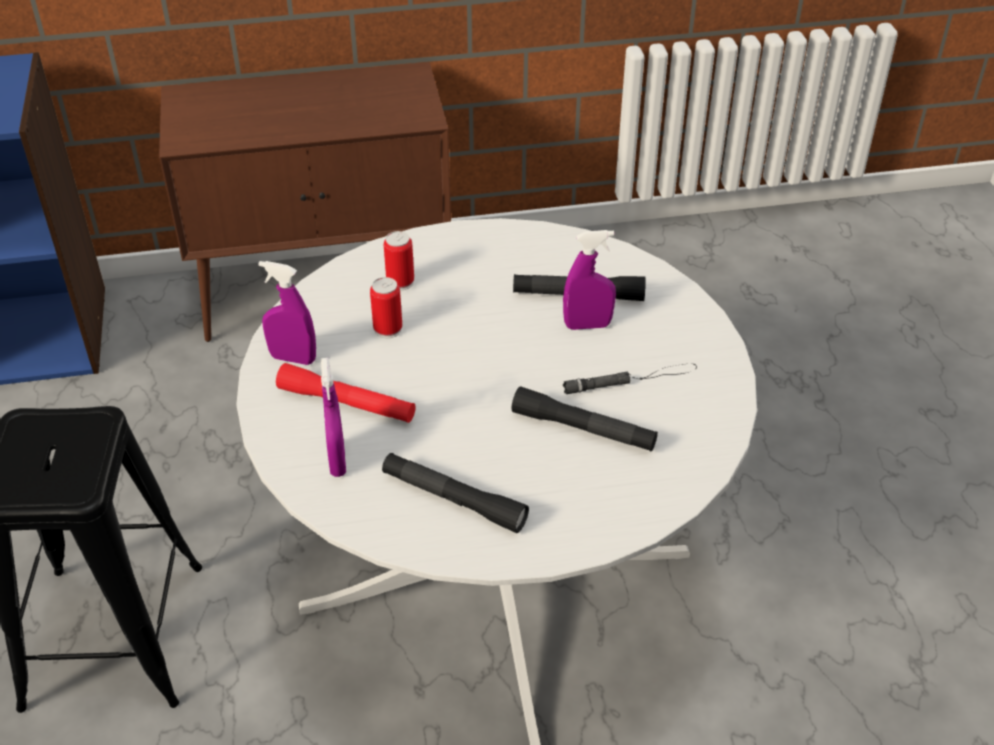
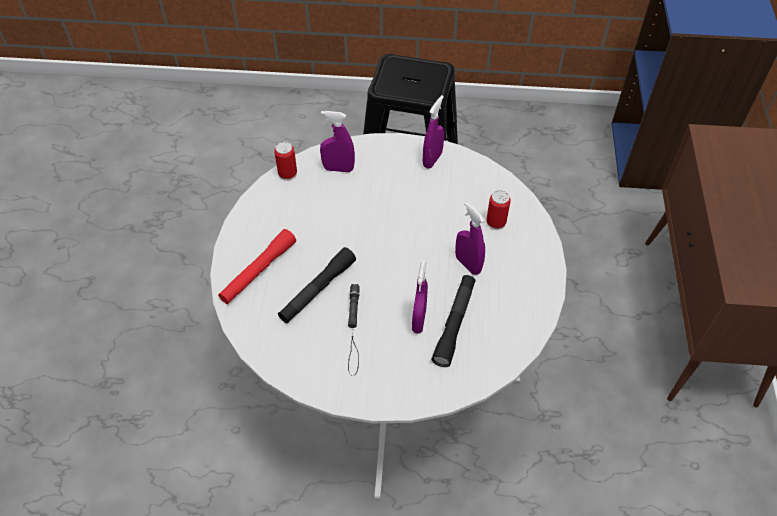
camera: 105 degrees right, 10 degrees up
red flashlight [276,363,415,423] -> red flashlight moved to [218,229,296,304]
can [370,277,402,338] -> can moved to [274,142,297,181]
black flashlight [382,453,529,533] -> none
none -> purple spray bottle [455,202,485,275]

